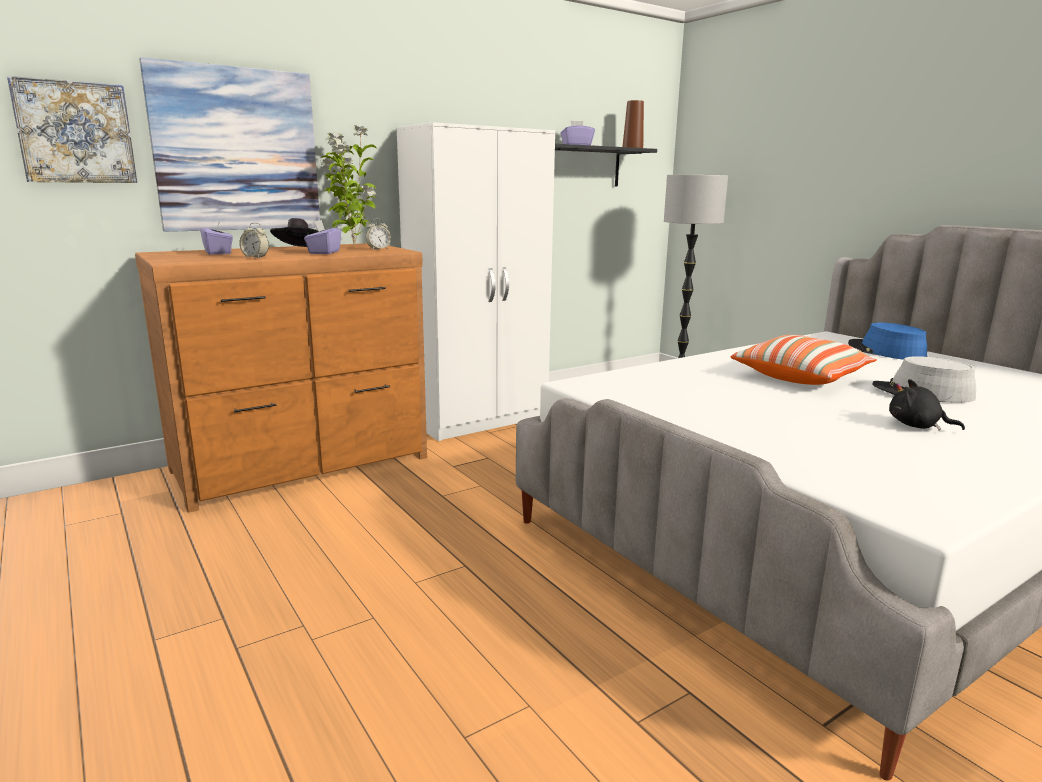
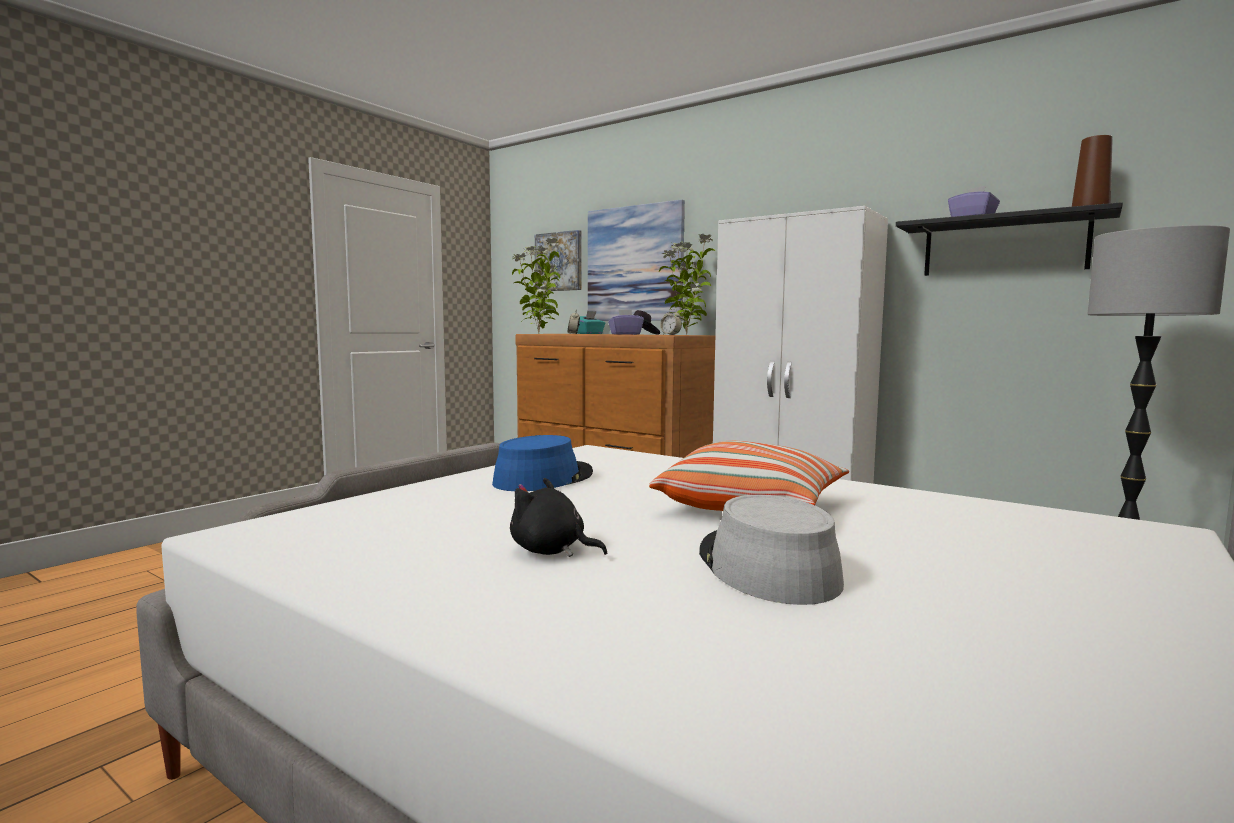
camera: 70 degrees right, 10 degrees down
purple tissue box [200,220,233,254] -> turquoise tissue box [577,311,605,334]
blue hat [848,322,927,360] -> blue hat moved to [492,435,593,491]
black plush toy [889,379,965,431] -> black plush toy turned 75 degrees counterclockwise [510,478,607,557]
none -> potted plant [512,238,560,334]

